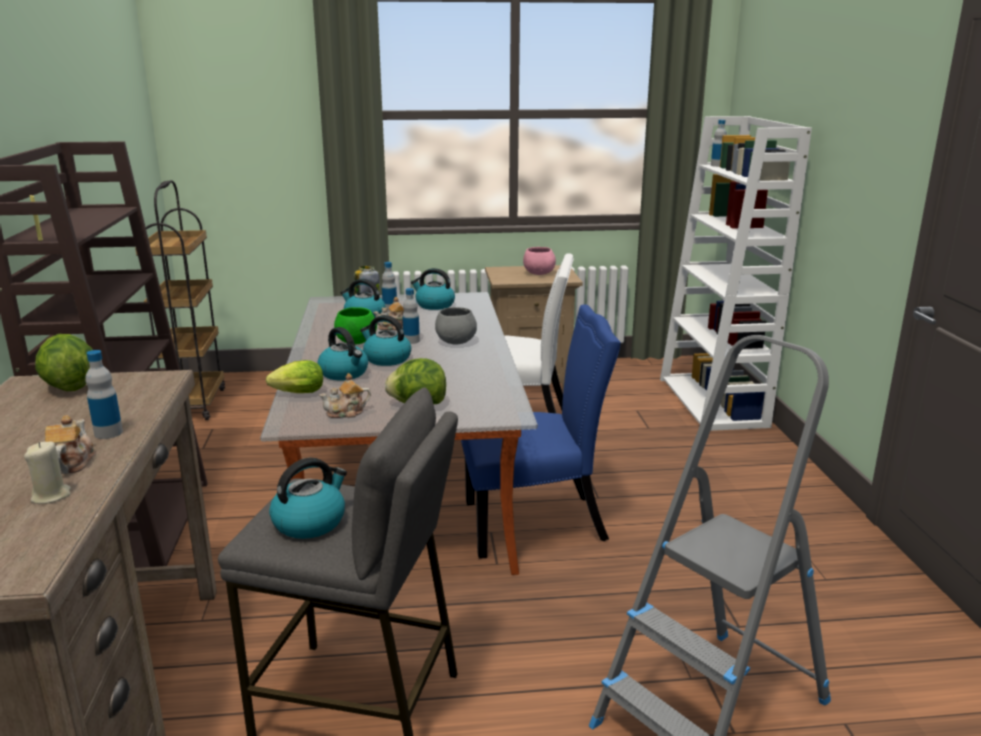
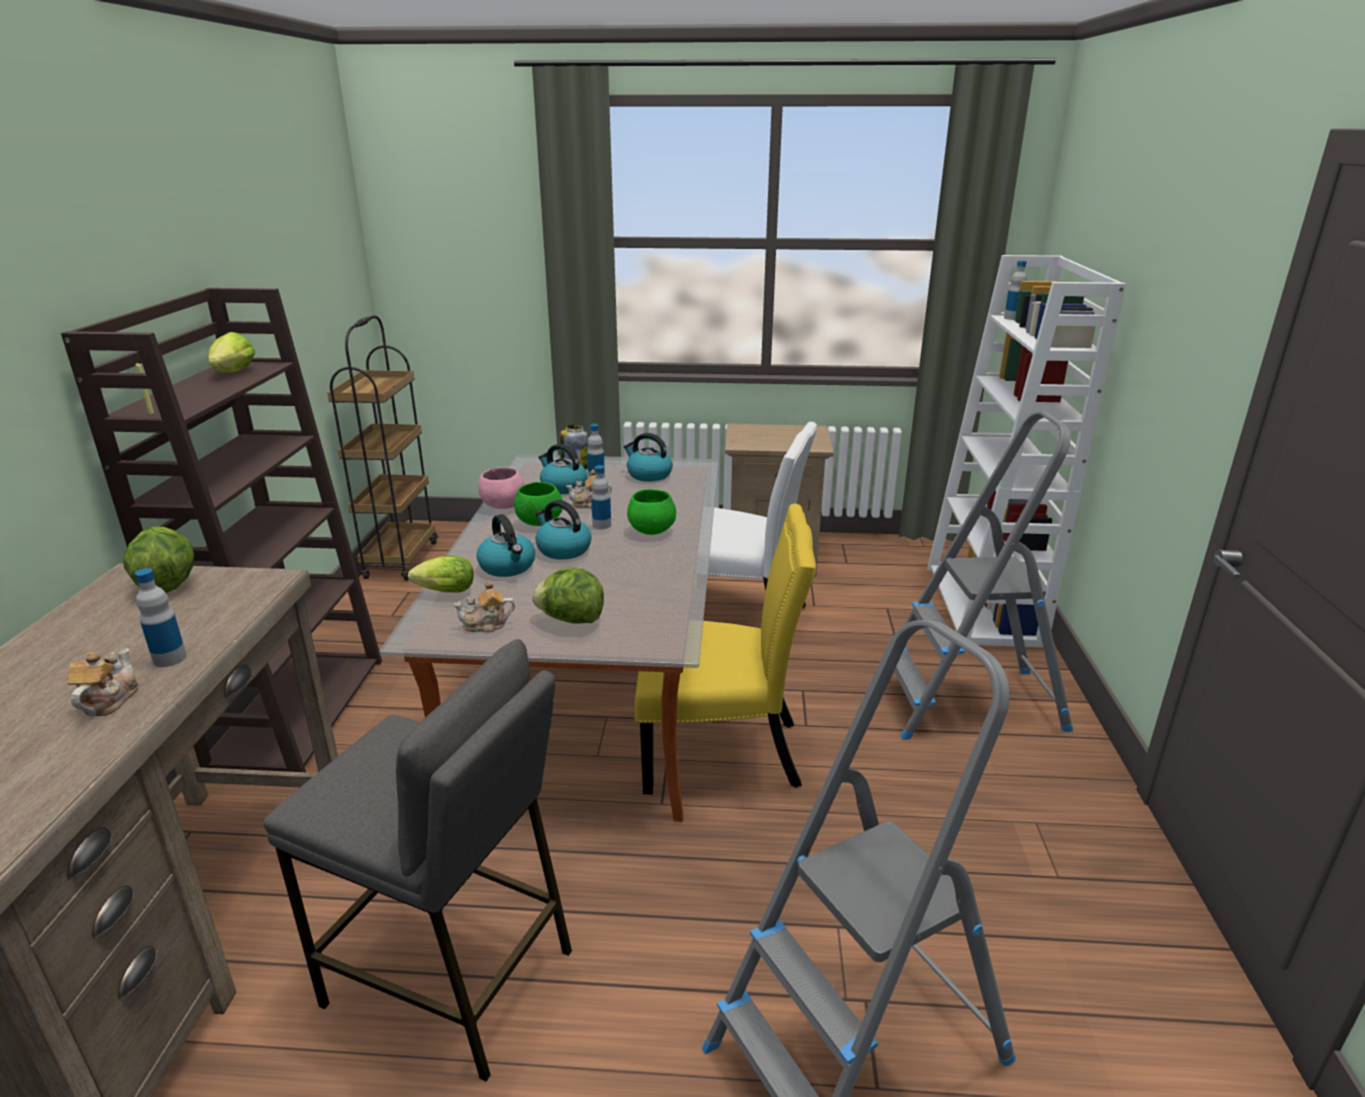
camera: 10 degrees right, 5 degrees up
beige candle [24,441,71,504] -> none
kettle [269,458,347,539] -> none
grey bowl [435,307,477,345] -> green bowl [627,489,676,535]
blue chair [461,304,621,559] -> yellow chair [635,504,816,794]
pink bowl [523,247,556,275] -> pink bowl moved to [478,467,525,509]
none -> lettuce [209,332,255,373]
none -> grey step ladder [886,411,1073,739]

